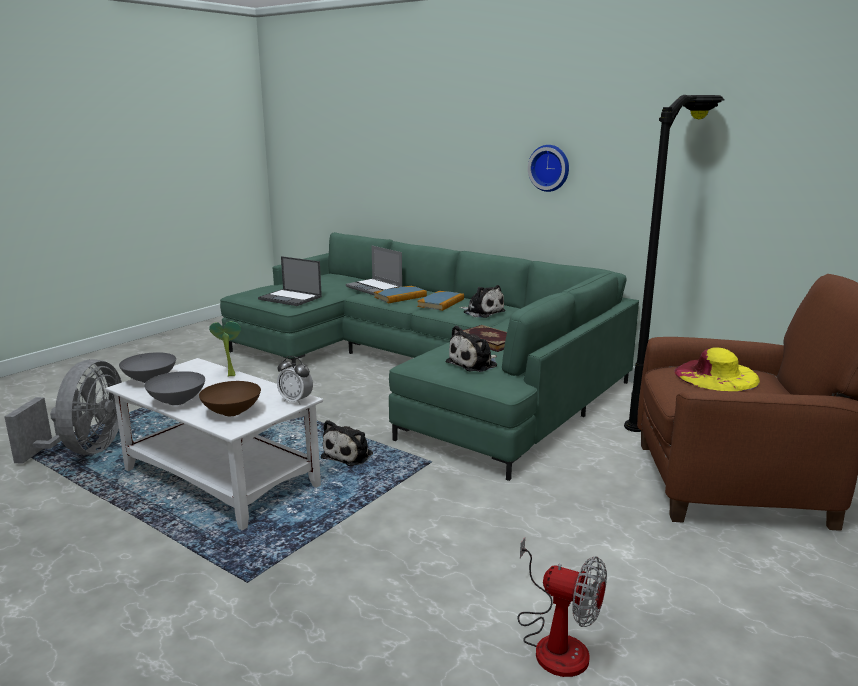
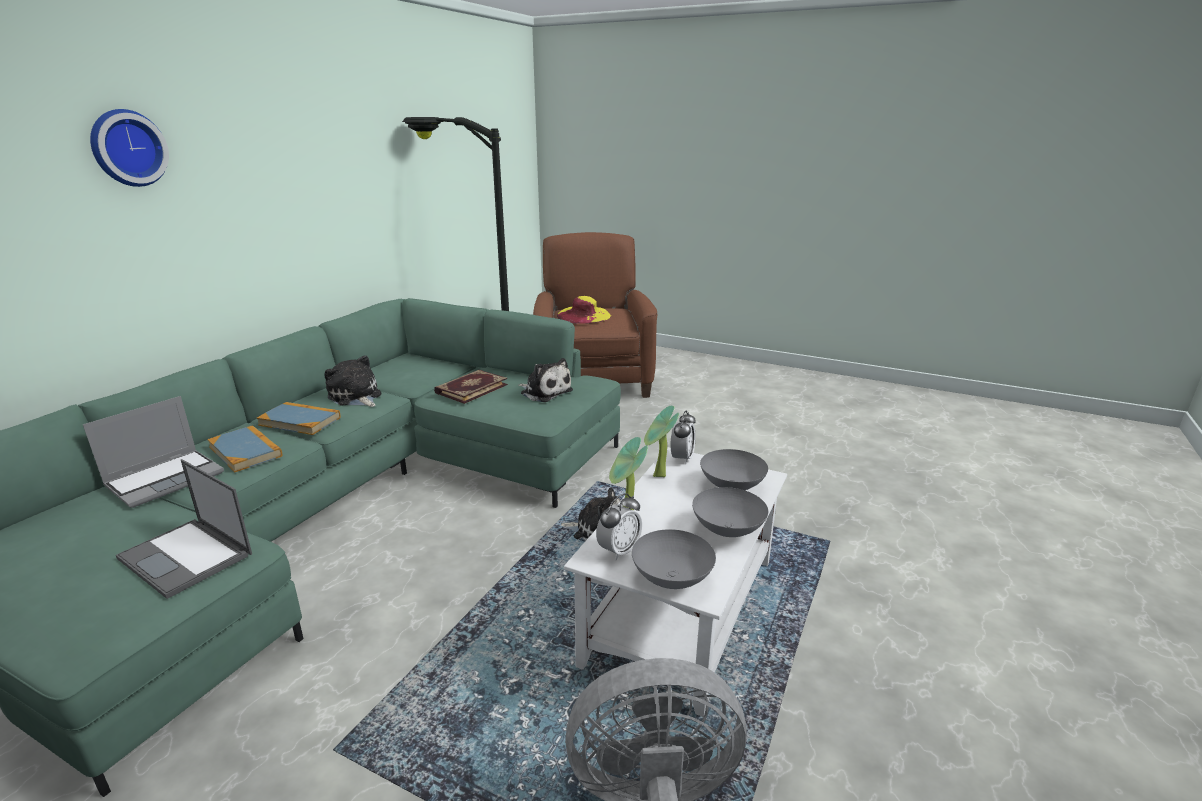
camera: 100 degrees left, 5 degrees up
brown bowl [199,381,261,416] -> grey bowl [700,449,768,490]
laptop [258,256,322,306] -> laptop turned 105 degrees clockwise [116,459,252,599]
plush toy [459,285,505,318] -> plush toy turned 75 degrees counterclockwise [324,355,382,407]
fan [517,537,607,677] -> none
wall clock [528,145,569,192] -> wall clock moved to [90,109,169,187]
none -> alarm clock [596,493,642,560]
none -> potted plant [644,406,679,477]

